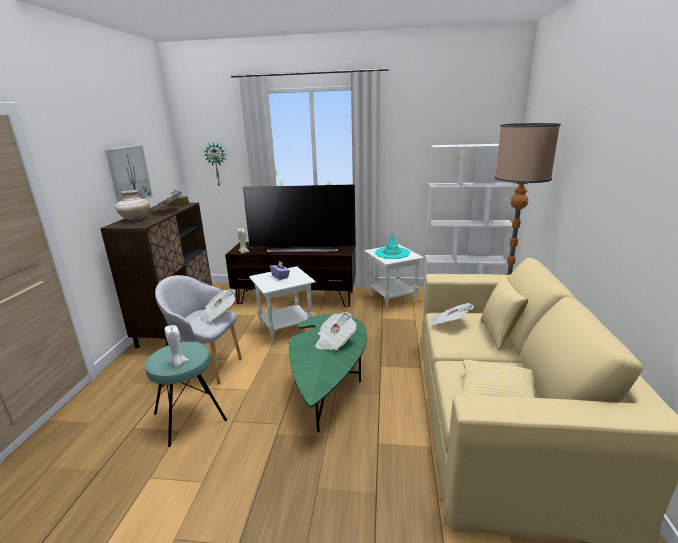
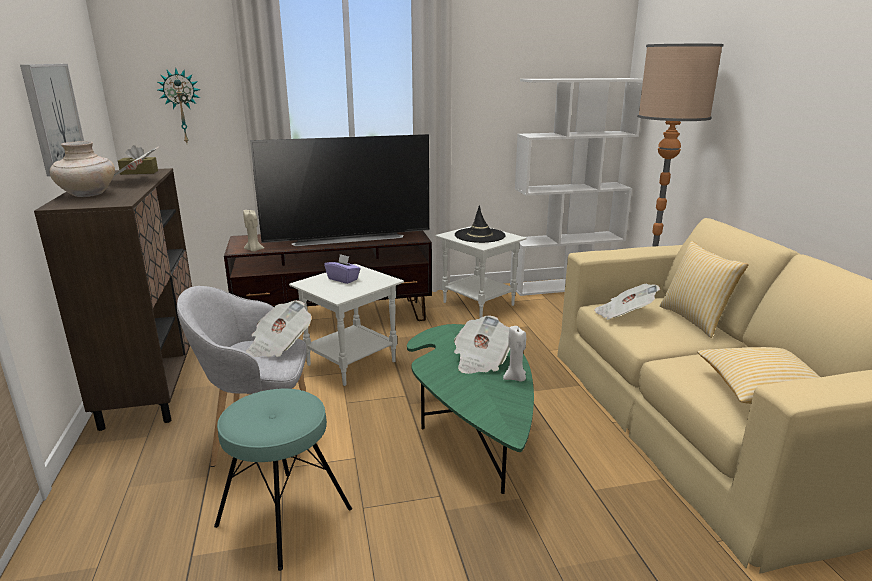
camera: 20 degrees left, 0 degrees up
white candle [165,325,189,367] -> white candle moved to [503,326,526,382]
turquoise hat [375,233,410,259] -> black hat [455,205,505,243]

